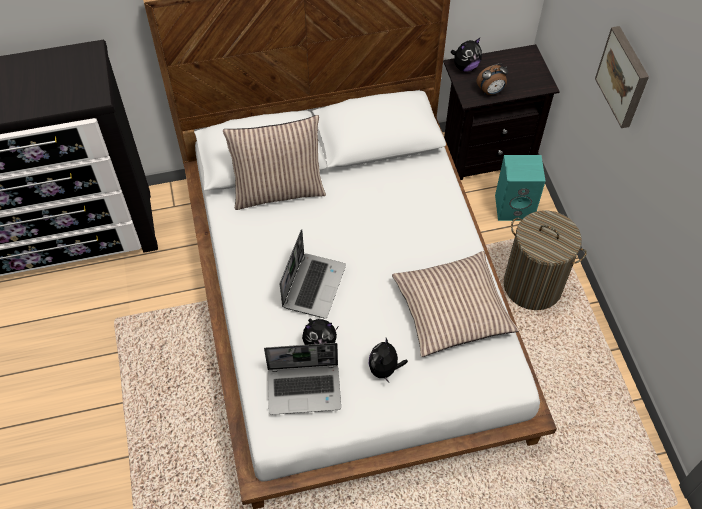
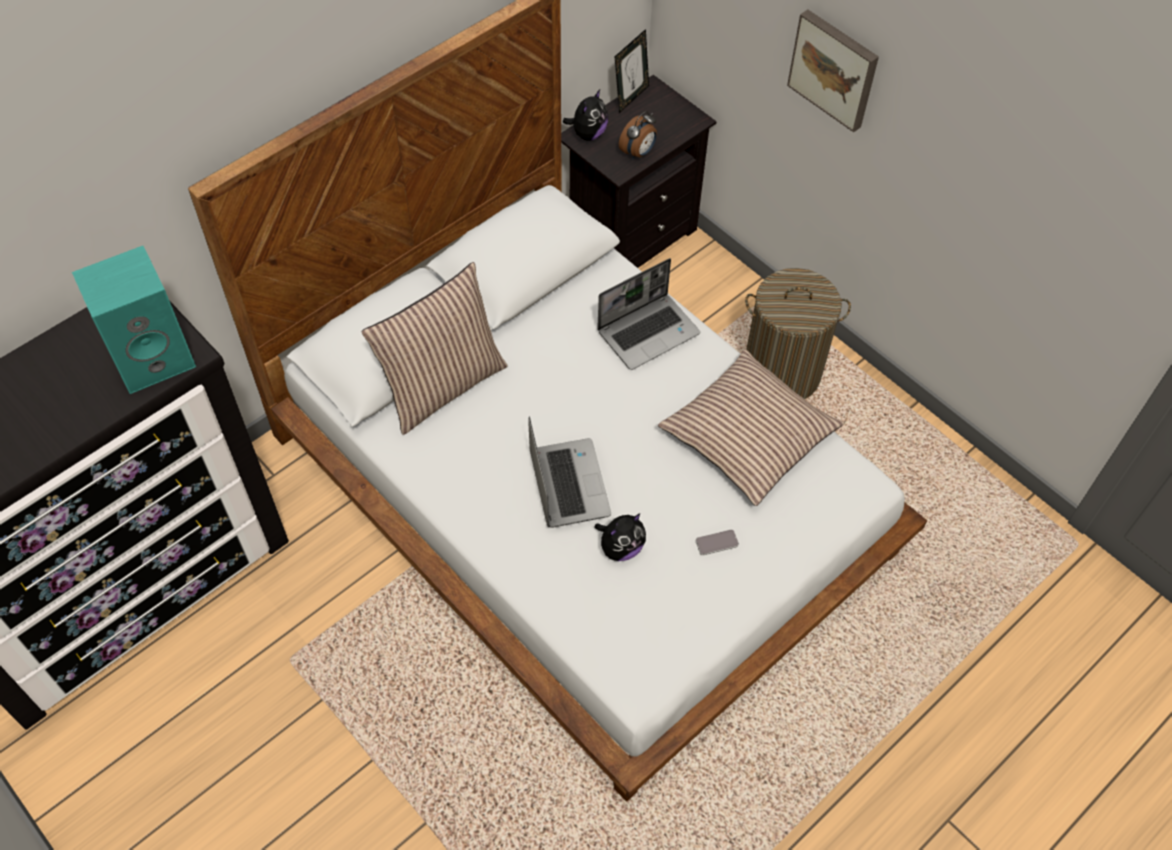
camera: 30 degrees left, 0 degrees up
laptop [264,343,341,415] -> laptop moved to [597,258,700,370]
plush toy [369,338,408,383] -> phone [695,529,739,555]
turquoise speaker [495,155,545,221] -> turquoise speaker moved to [72,246,196,394]
none -> picture frame [615,29,649,113]

